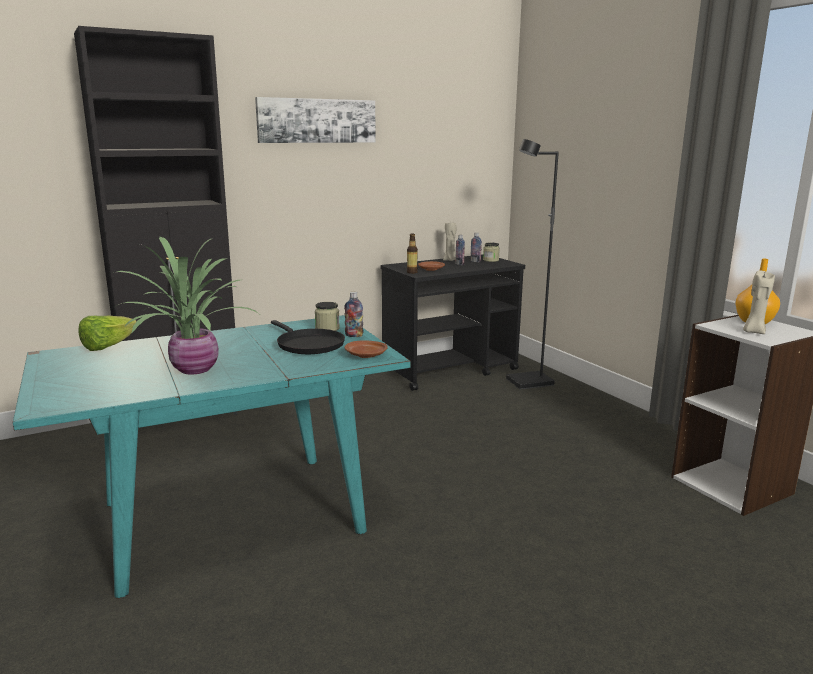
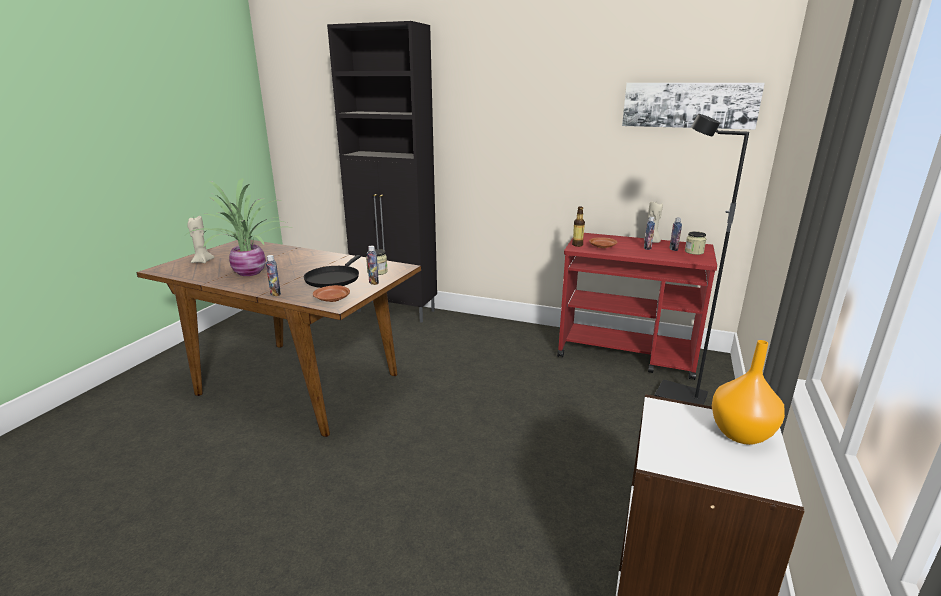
camera: 50 degrees right, 5 degrees up
turquoise dining table [13,315,411,598] -> brown dining table [136,239,421,437]
lettuce [78,316,137,351] -> none
picture [255,97,376,143] -> picture moved to [622,83,765,130]
black cart [381,255,525,391] -> red cart [557,233,717,380]
beige candle [743,271,775,334] -> beige candle moved to [187,216,214,263]
none -> bottle [266,255,281,297]

